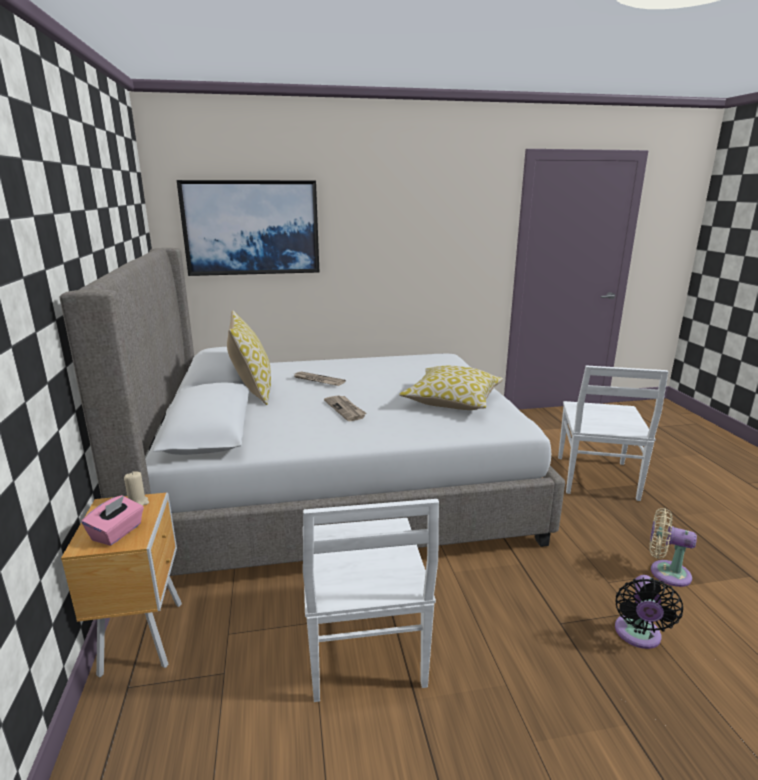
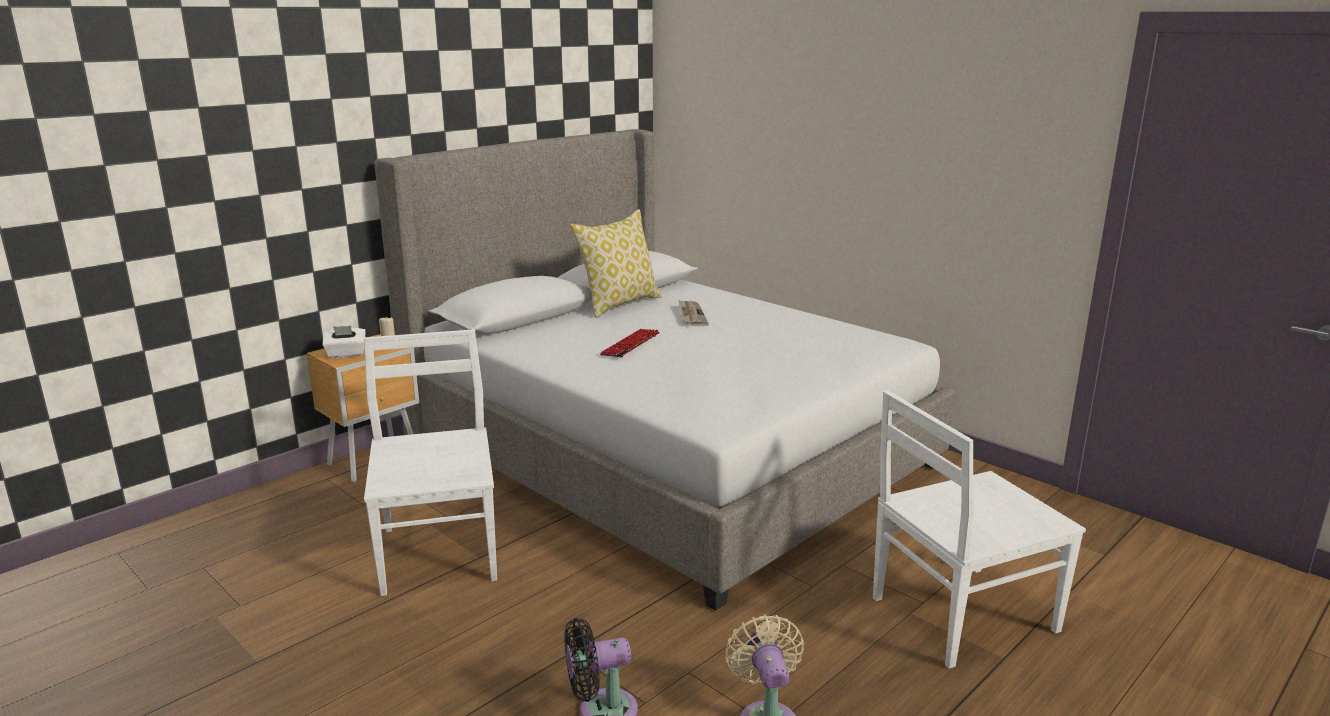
camera: 55 degrees right, 0 degrees up
pink tissue box [81,495,144,546] -> white tissue box [323,326,366,358]
picture [177,180,319,276] -> none
white chair [303,499,439,702] -> white chair turned 120 degrees clockwise [364,329,497,596]
newspaper [324,395,367,421] -> keyboard [600,329,660,357]
pillow [399,366,503,410] -> none

